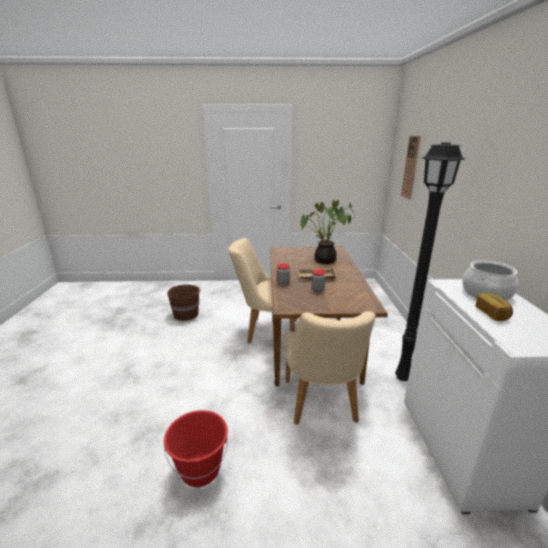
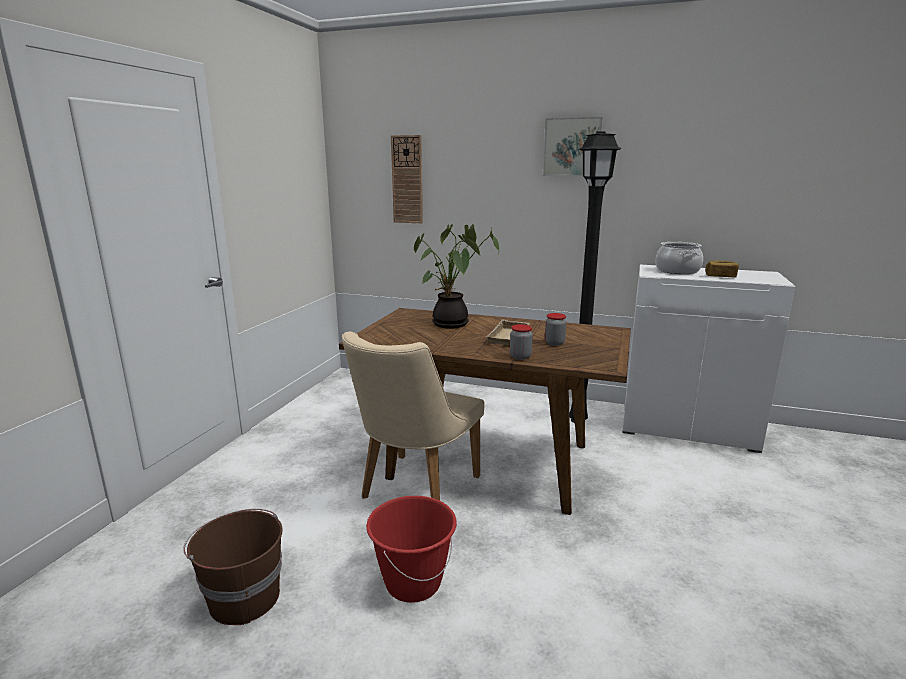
camera: 70 degrees left, 5 degrees down
red bucket [164,410,228,487] -> red bucket moved to [366,496,457,603]
beige chair [284,311,376,425] -> none
none -> picture [543,117,603,176]

